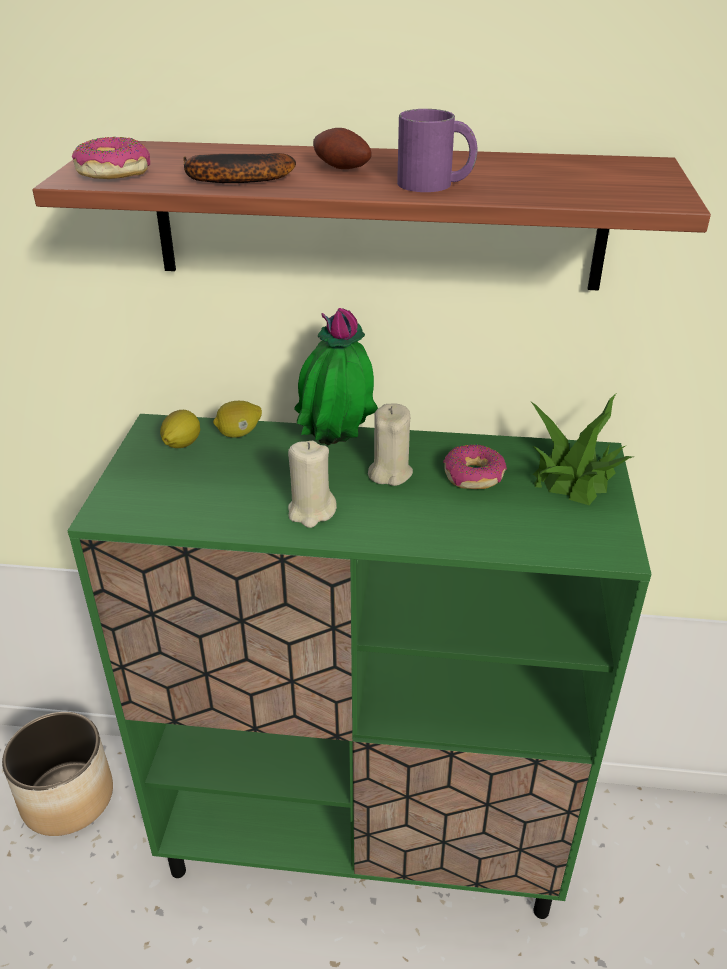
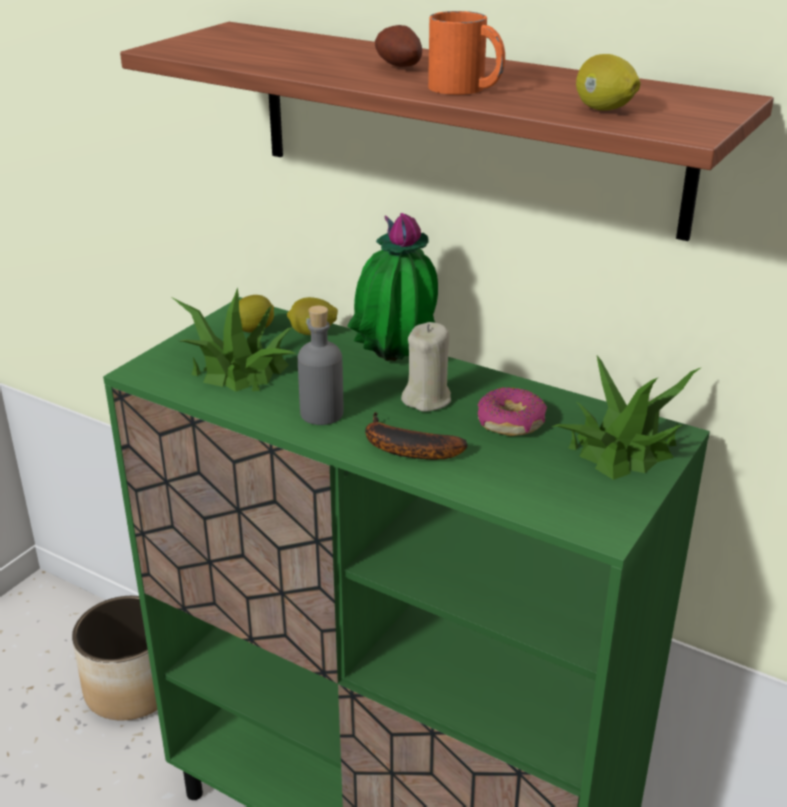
camera: 25 degrees right, 5 degrees down
donut [72,137,150,179] -> none
banana [183,153,296,183] -> banana moved to [365,412,468,460]
beige candle [288,441,337,528] -> grey bottle [298,306,343,425]
purple mug [397,109,477,192] -> orange mug [428,11,505,95]
none -> potted plant [173,287,296,392]
none -> lemon [576,54,641,111]

